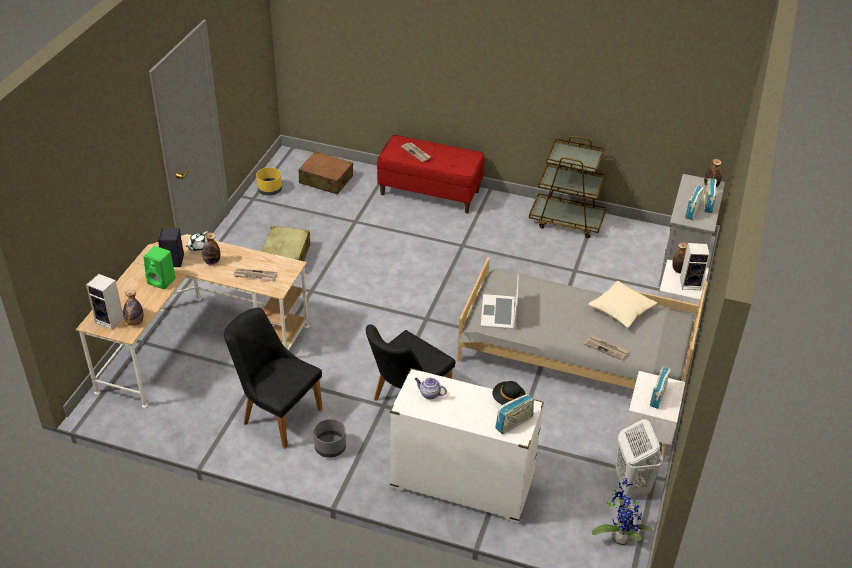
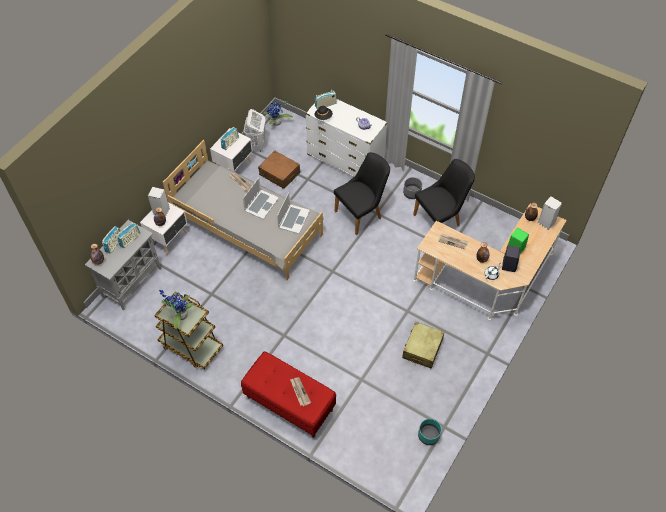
camera: 165 degrees left, 15 degrees up
black chair [224,307,323,449] -> black chair turned 75 degrees counterclockwise [413,159,475,226]
yellow planter [256,167,282,196] -> turquoise planter [418,419,442,445]
brown suitcase [298,151,353,195] -> brown suitcase moved to [258,151,300,189]
beige pillow [588,281,657,328] -> none
none -> potted plant [159,290,194,329]
none -> laptop [243,178,279,219]

